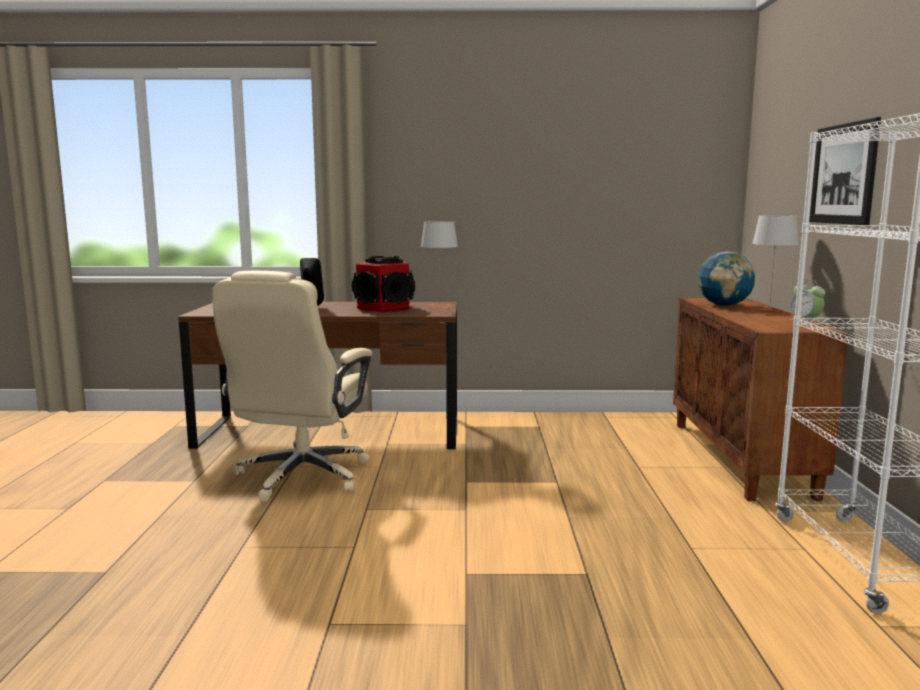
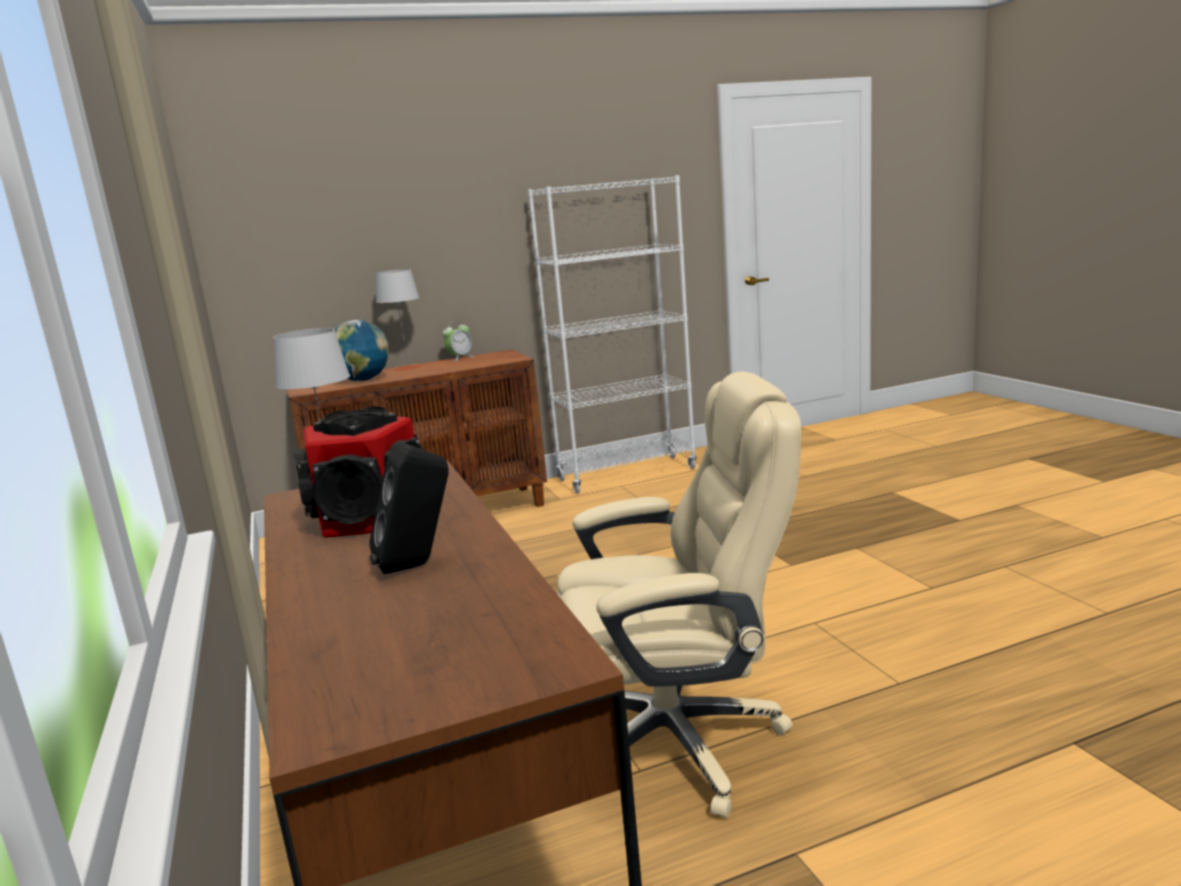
camera: 110 degrees left, 5 degrees up
picture [809,117,881,225] -> none

